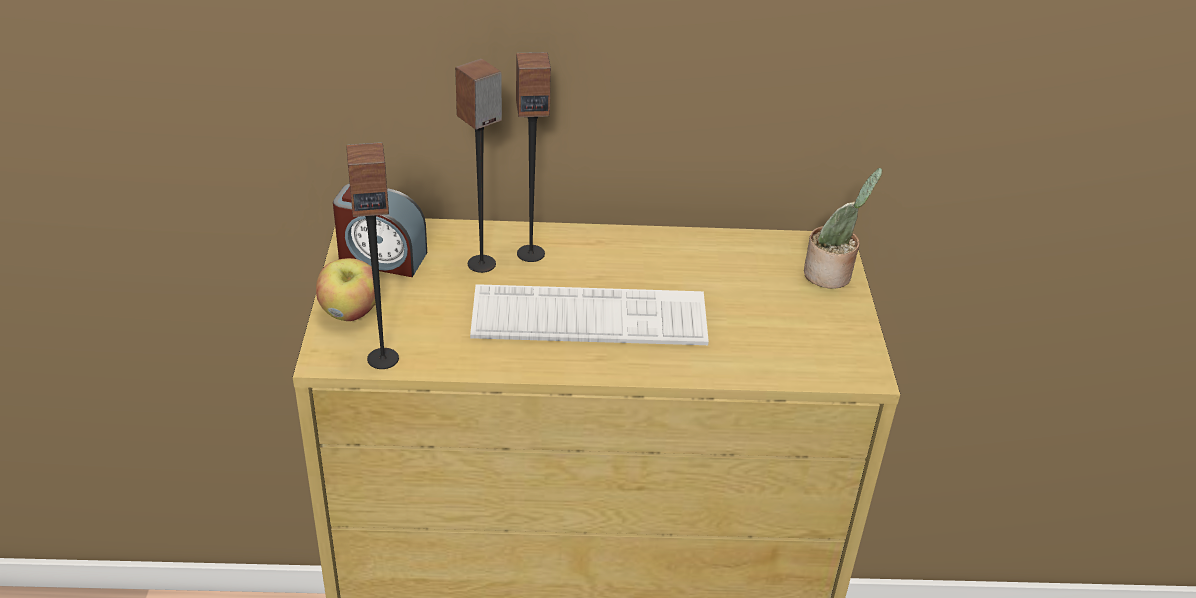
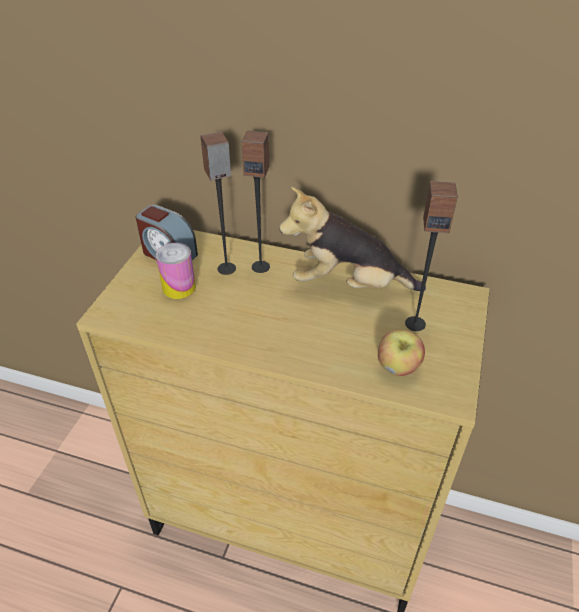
camera: 20 degrees right, 5 degrees up
apple [316,258,376,321] -> apple moved to [378,330,425,376]
speaker [346,142,399,369] -> speaker moved to [405,181,458,331]
keyboard [470,284,709,345] -> none
potted plant [804,168,882,289] -> none
none -> can [156,243,196,299]
none -> plush toy [279,187,426,291]

